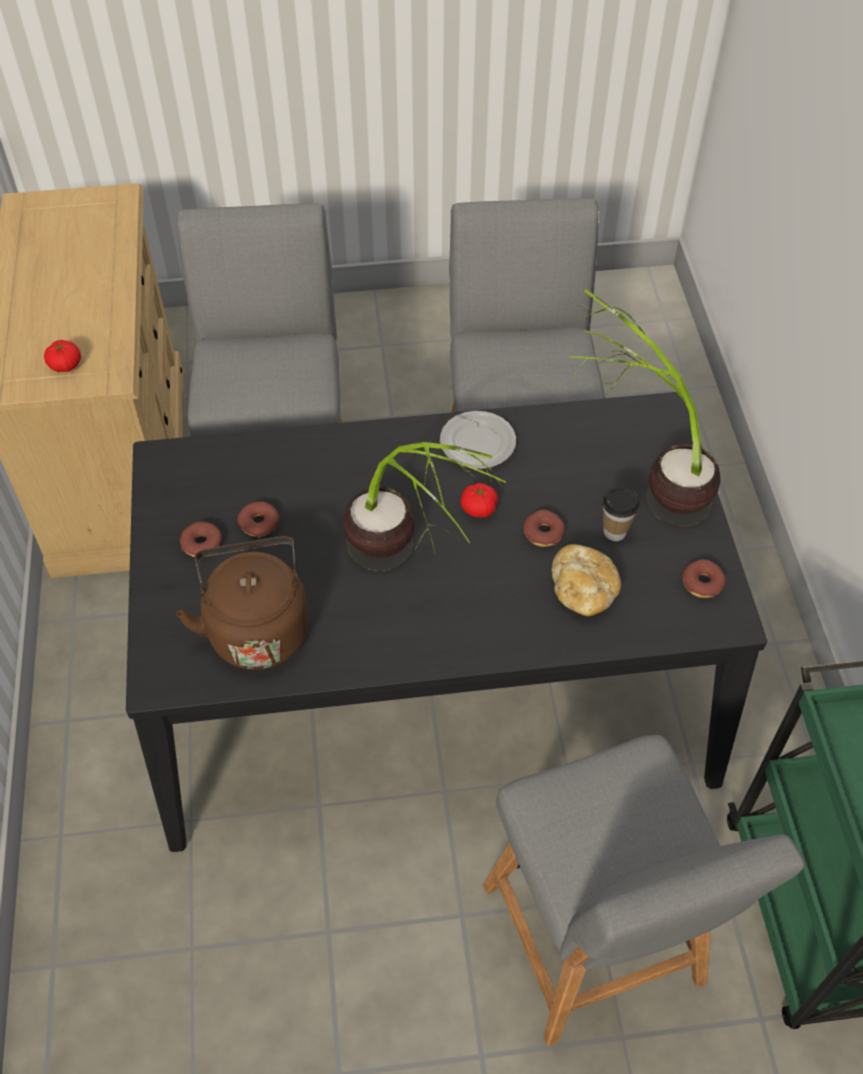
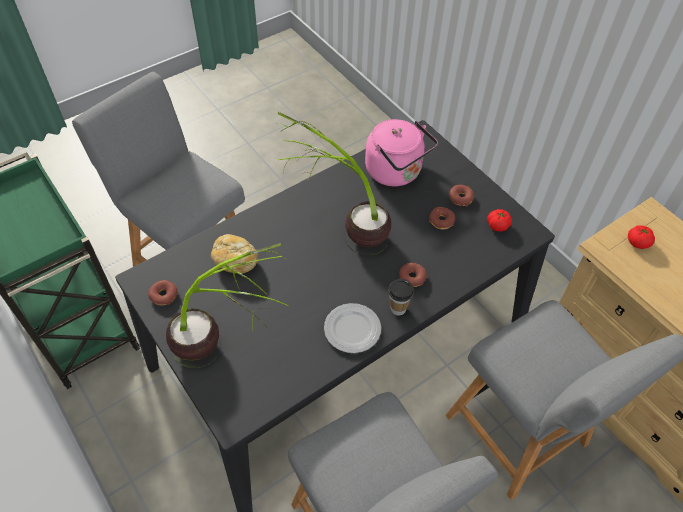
camera: 150 degrees right, 0 degrees up
brown kettle [176,536,309,670] -> pink kettle [365,119,438,186]
tomato [460,483,498,517] -> tomato moved to [487,209,512,231]
donut [523,510,565,547] -> donut moved to [399,263,427,287]
cup [602,486,640,541] -> cup moved to [388,279,414,315]

